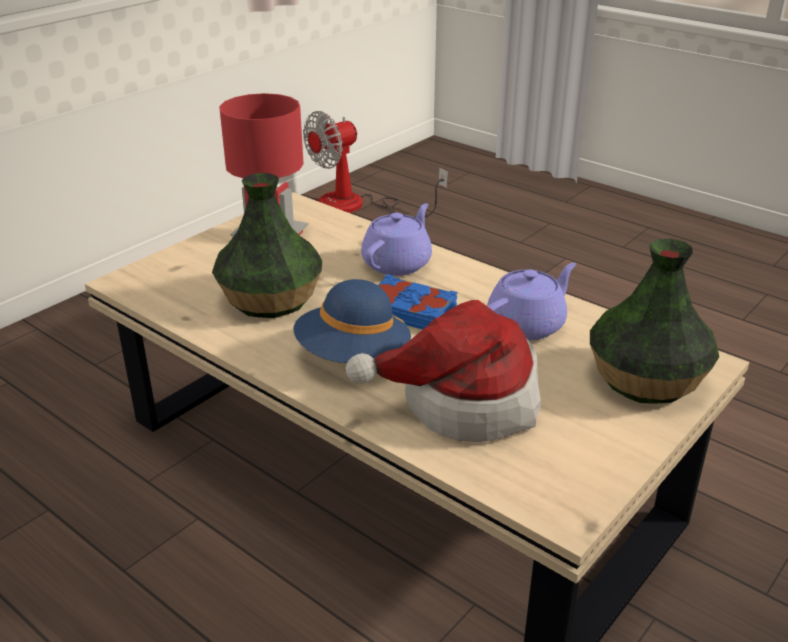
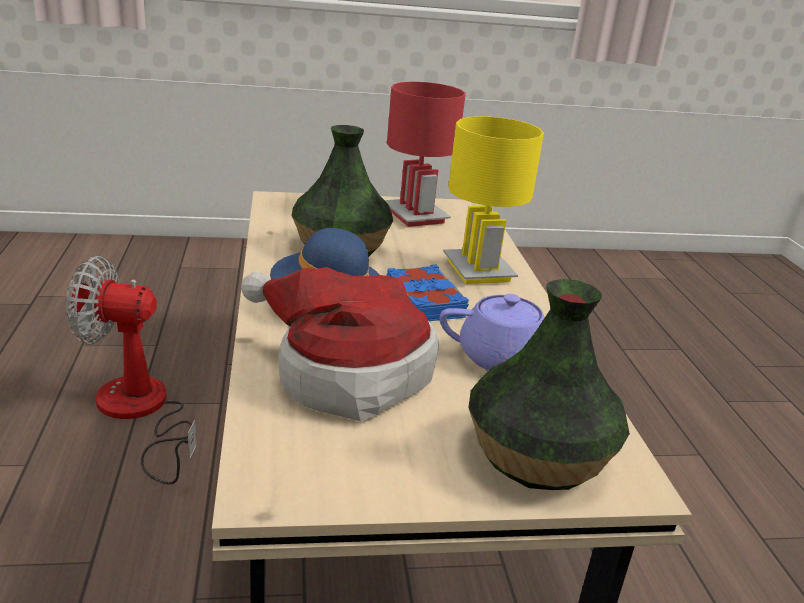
camera: 40 degrees right, 5 degrees down
fan [303,111,448,218] -> fan moved to [66,256,197,485]
purple teapot [361,203,432,276] -> yellow table lamp [443,116,544,284]

